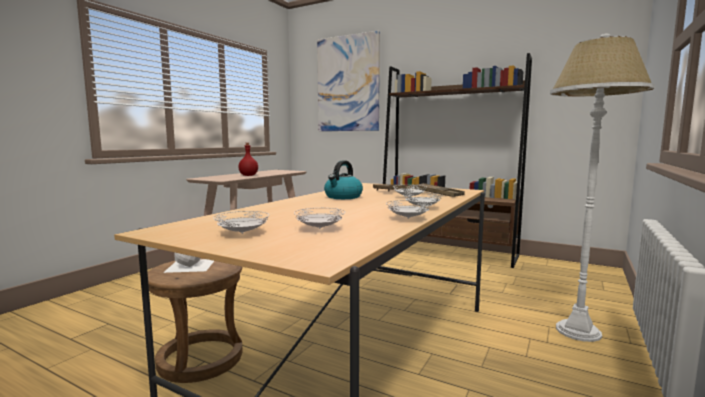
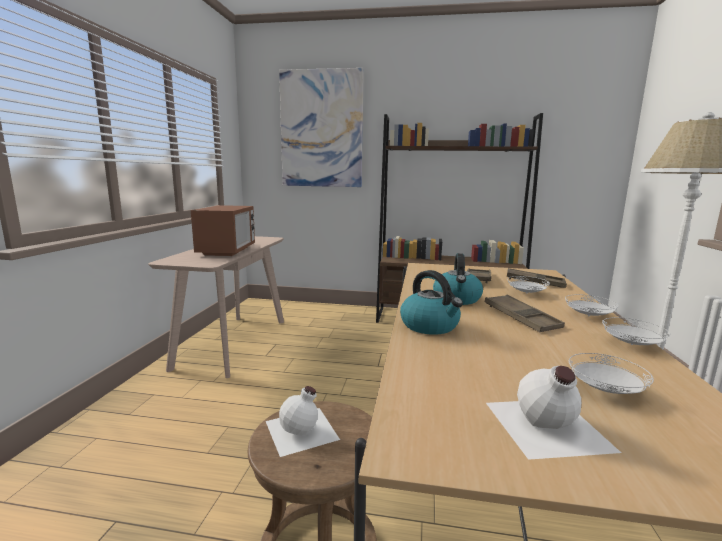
camera: 20 degrees left, 5 degrees up
white plate [213,211,269,234] -> white bottle [486,366,621,460]
red bottle [238,143,258,176] -> microwave [191,205,255,256]
none -> kettle [400,270,463,335]
none -> brown tray [485,295,565,332]

